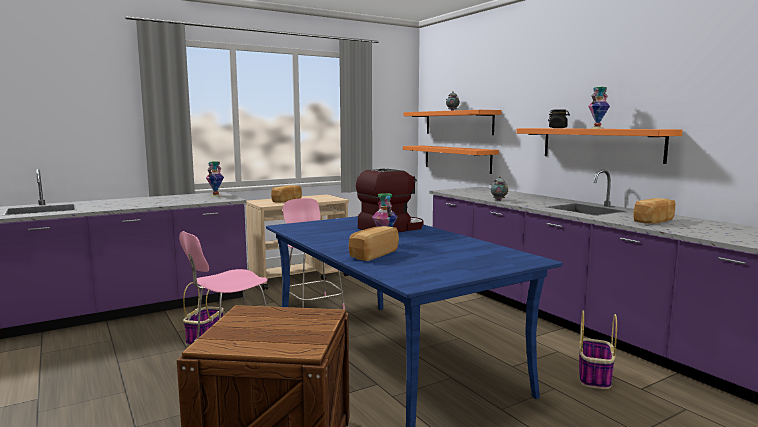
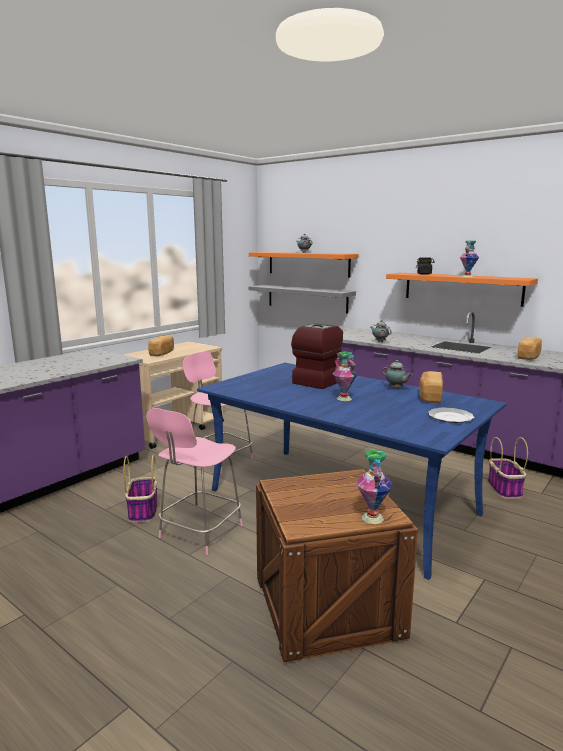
camera: 20 degrees left, 5 degrees up
vase [206,161,224,197] -> vase moved to [356,450,393,524]
bread [349,226,399,261] -> bread moved to [419,371,443,403]
orange shelf [403,146,499,174] -> grey shelf [249,285,356,314]
none -> teapot [382,360,413,389]
none -> plate [428,408,474,423]

